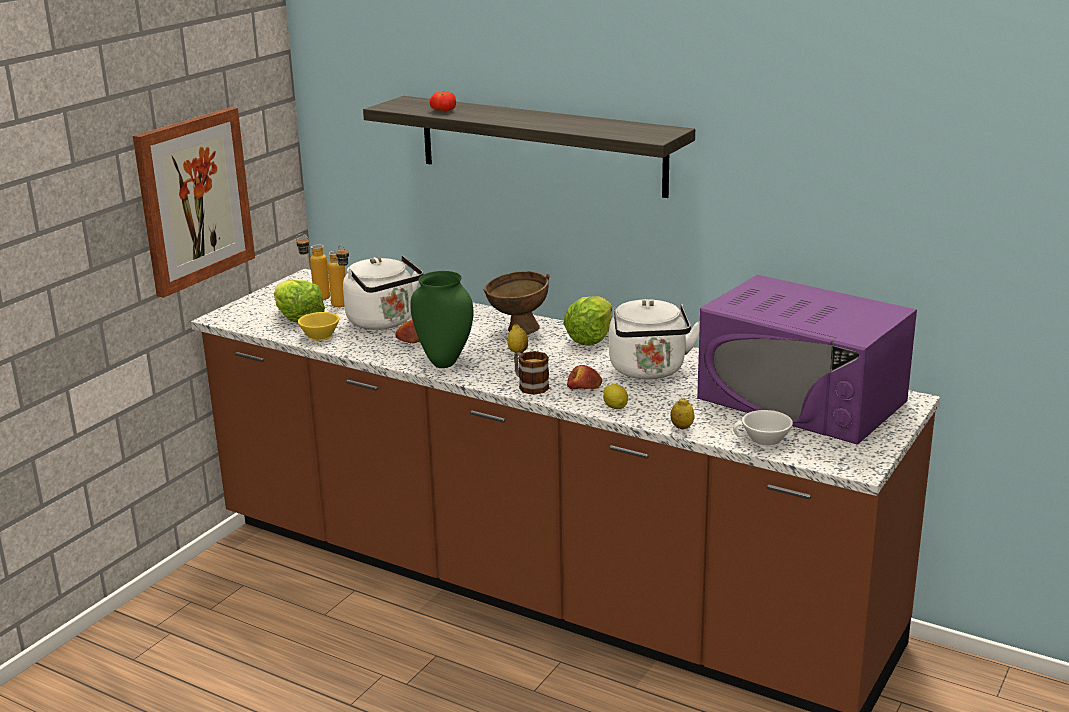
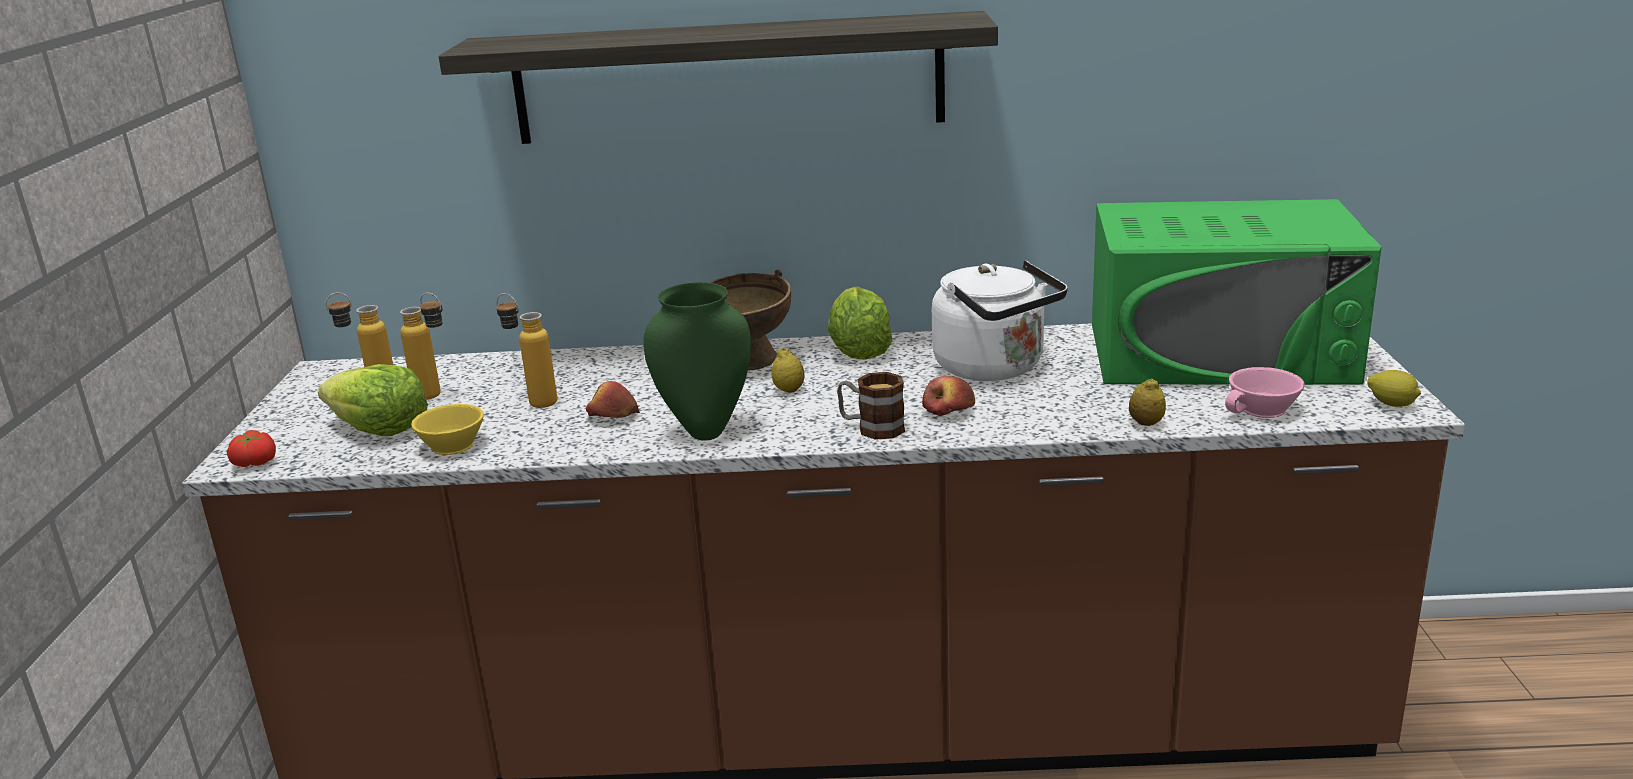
camera: 30 degrees left, 0 degrees up
picture [133,107,255,298] -> none
white kettle [343,256,423,330] -> bottle [496,293,557,408]
tomato [430,91,456,111] -> tomato moved to [227,430,276,467]
lemon [603,384,628,409] -> lemon moved to [1368,370,1421,407]
purple microwave [697,275,917,445] -> green microwave [1092,199,1381,385]
white cup [733,410,793,447] -> pink cup [1225,367,1305,418]

